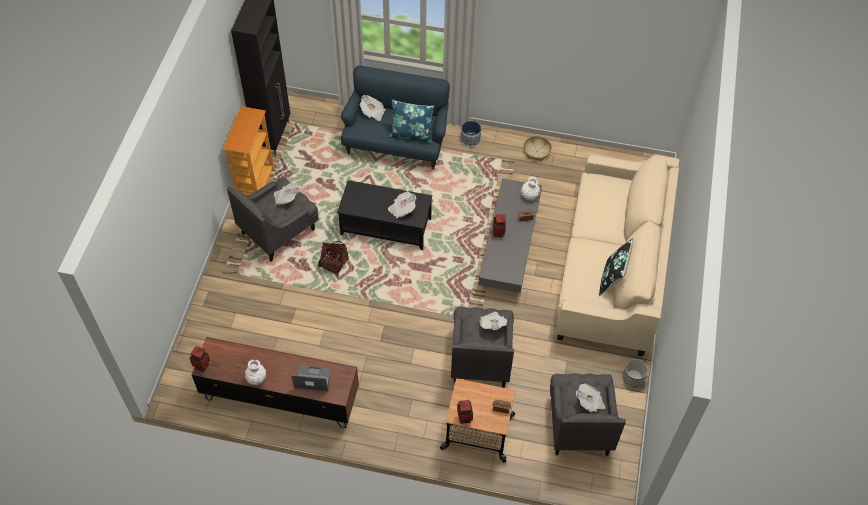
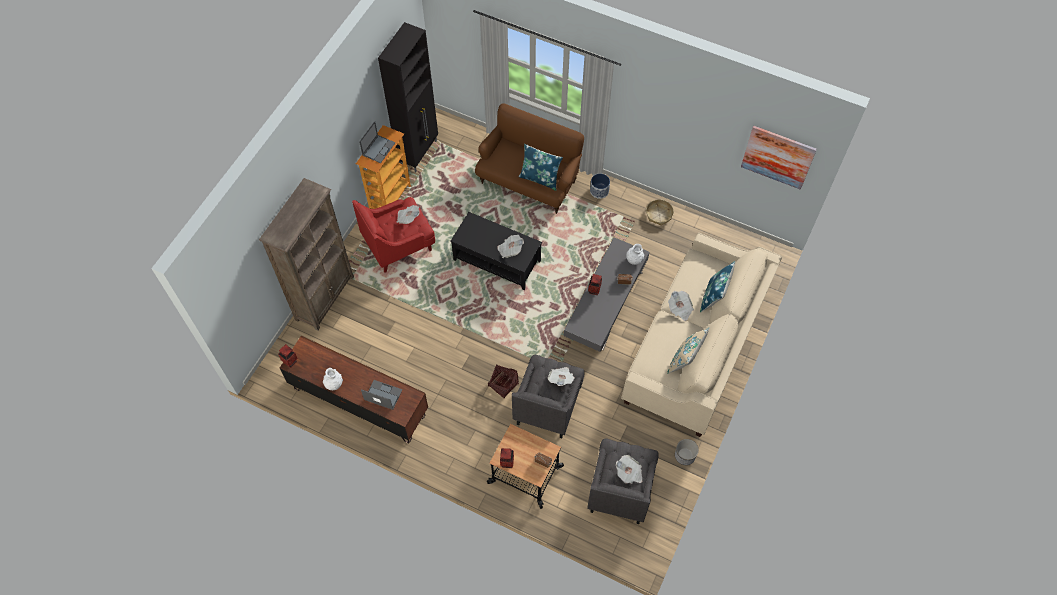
camera: 15 degrees right, 5 degrees up
grey armchair [227,177,319,261] -> red armchair [352,197,435,273]
basket [318,241,349,275] -> basket moved to [488,364,519,399]
blue sofa [341,66,450,170] -> brown sofa [475,103,584,214]
newspaper [360,95,386,121] -> newspaper moved to [668,291,694,321]
black pillow [599,238,633,296] -> beige pillow [667,328,709,374]
none -> brown bookcase [259,178,354,330]
none -> laptop [359,121,395,163]
none -> blue pillow [700,261,735,313]
none -> picture [741,126,817,190]

